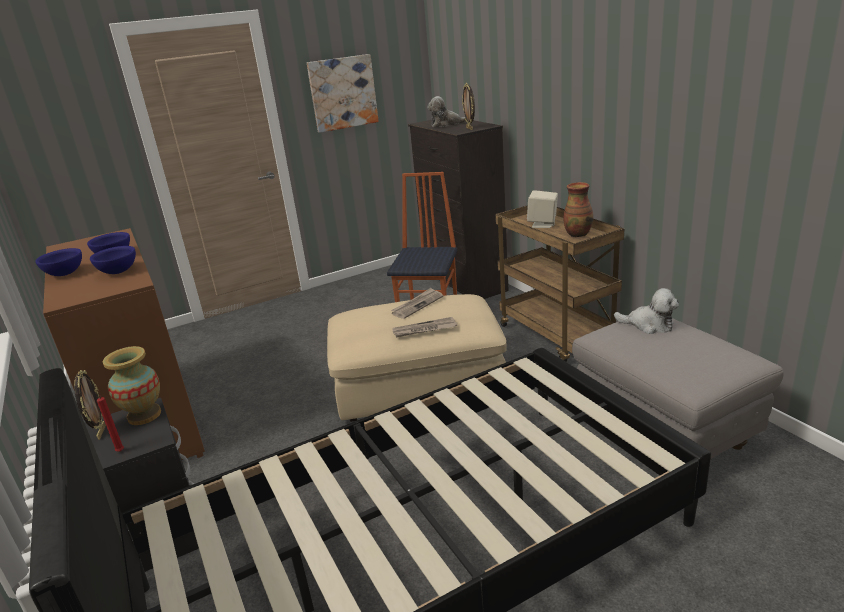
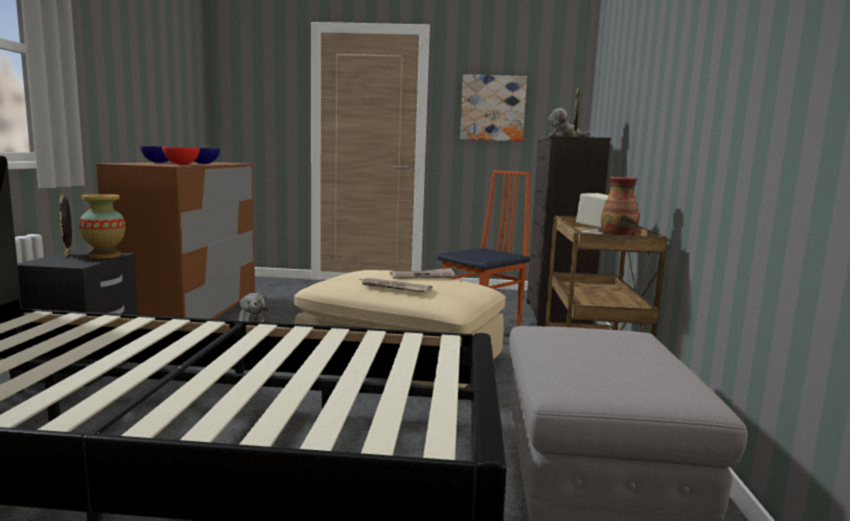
camera: 30 degrees right, 15 degrees down
picture frame [74,370,106,440] -> picture frame turned 135 degrees clockwise [60,194,72,257]
blue bowl [90,246,136,274] -> red bowl [162,147,200,165]
red candle [97,396,124,452] -> none
plush toy [614,288,679,334] -> plush toy moved to [237,293,269,322]

